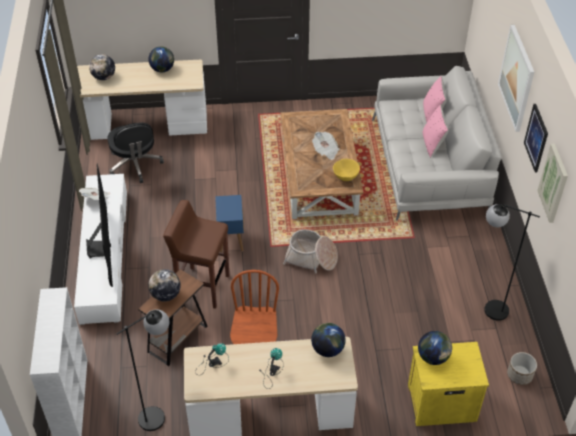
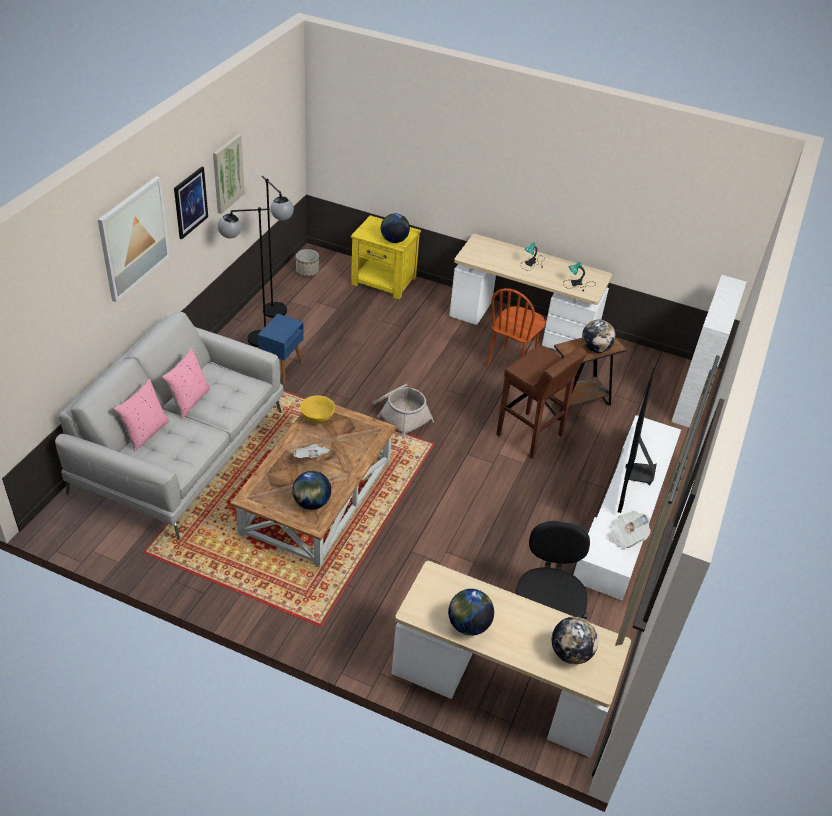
camera: 155 degrees left, 5 degrees down
black floor lamp [116,309,169,431] -> black floor lamp moved to [218,207,270,347]
blue side table [215,195,245,252] -> blue side table moved to [258,314,304,384]
globe [311,323,346,357] -> globe moved to [292,471,331,510]

